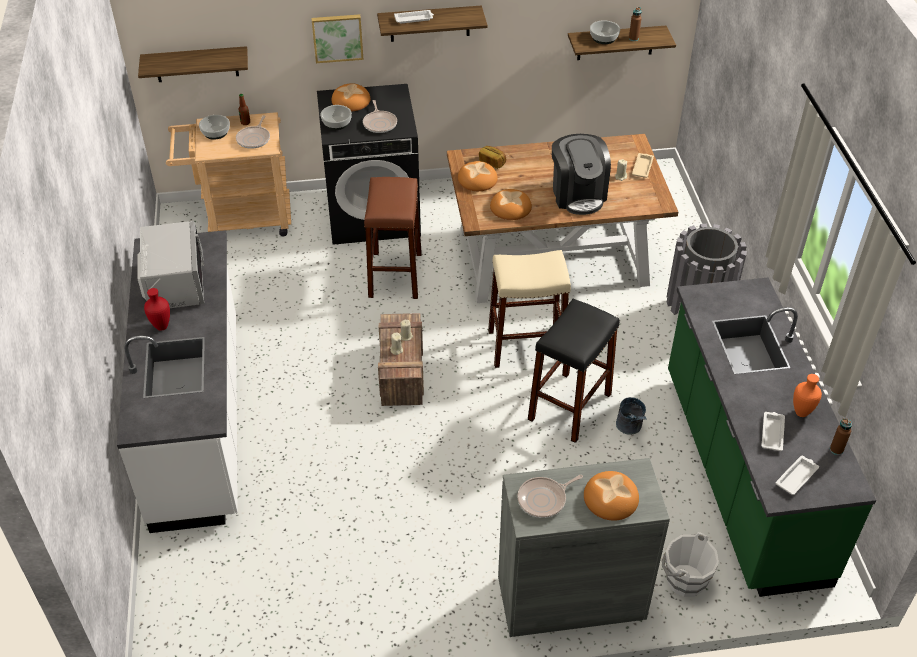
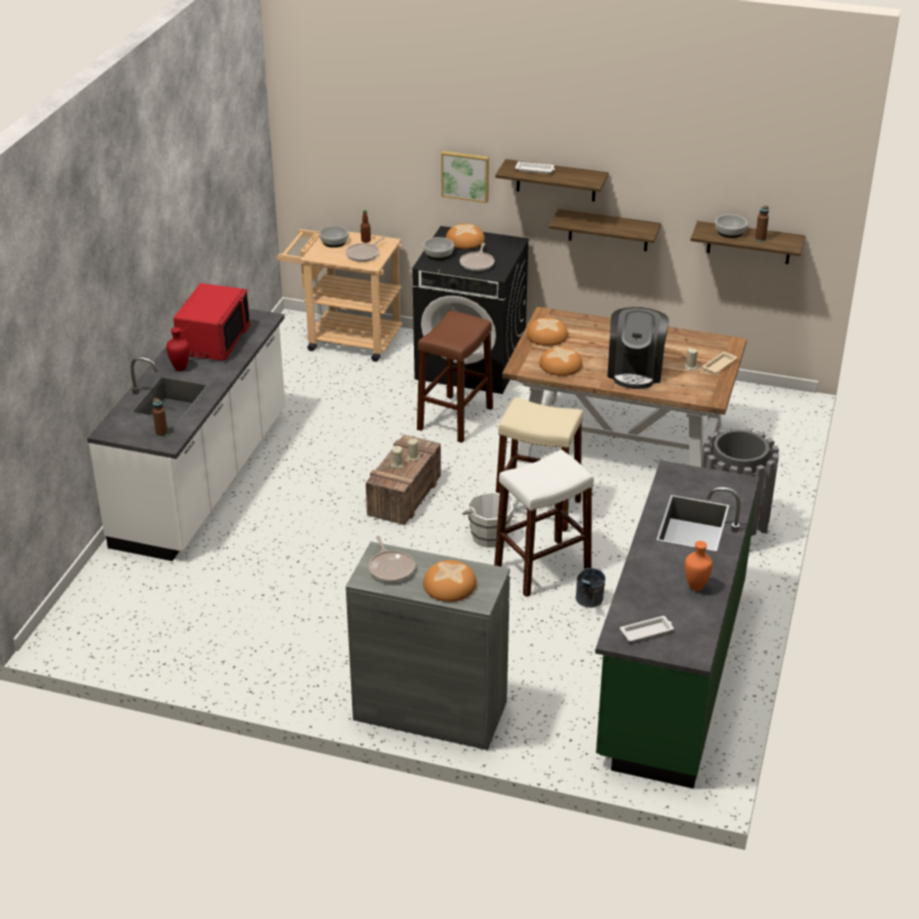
camera: 25 degrees right, 10 degrees down
grey microwave [137,221,204,308] -> red microwave [173,283,250,361]
shelf [138,46,248,82] -> shelf moved to [549,209,661,251]
bread [479,146,506,169] -> none
frying pan [517,475,583,518] -> frying pan turned 105 degrees counterclockwise [369,536,415,583]
black stool [528,299,619,443] -> white stool [494,450,594,597]
white bucket [662,532,719,597] -> white bucket moved to [463,492,514,548]
white tray [761,412,785,451] -> none
brown bottle [830,418,852,455] -> brown bottle moved to [153,398,168,437]

